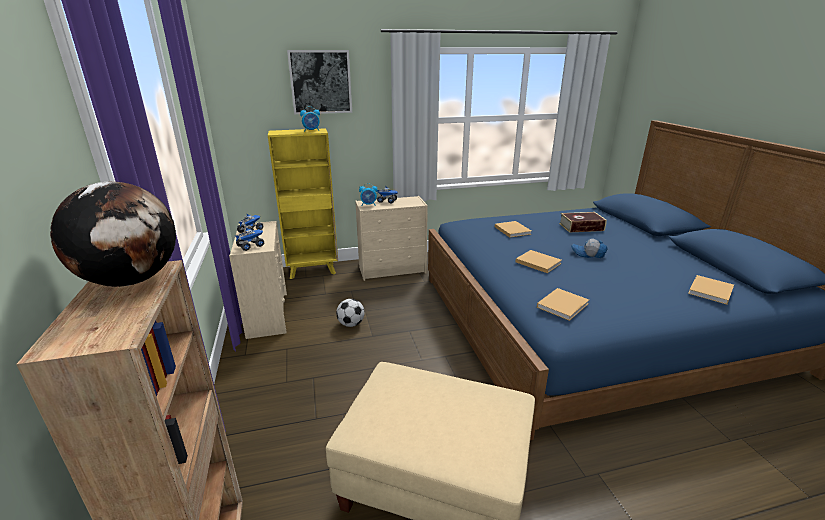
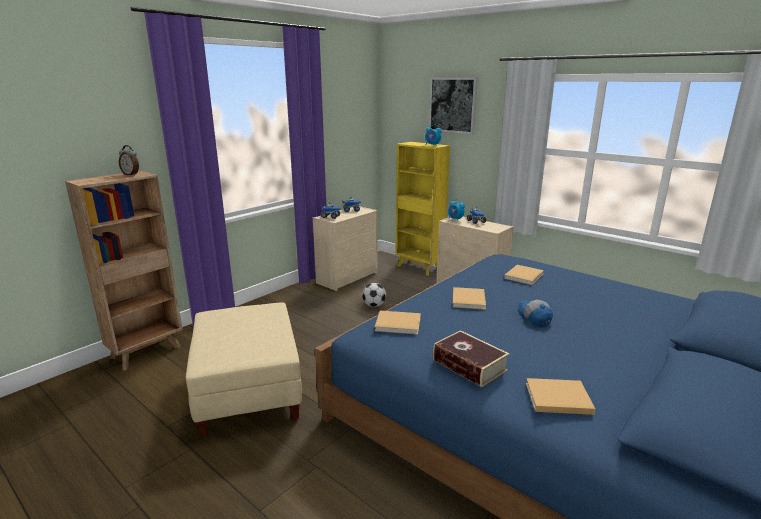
camera: 55 degrees right, 5 degrees down
globe [50,182,176,287] -> alarm clock [119,145,139,176]
book [559,212,607,233] -> book moved to [433,330,509,387]

